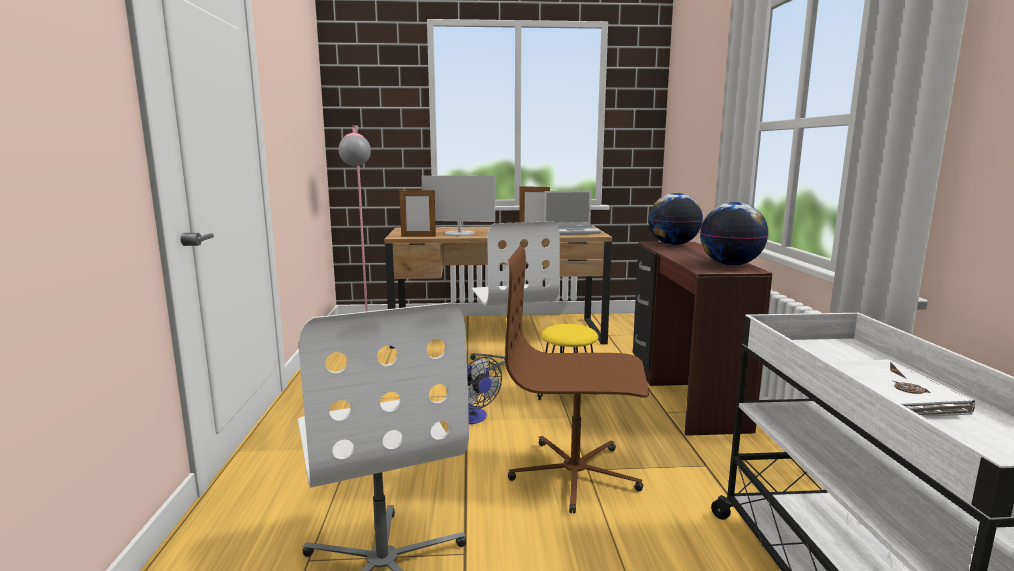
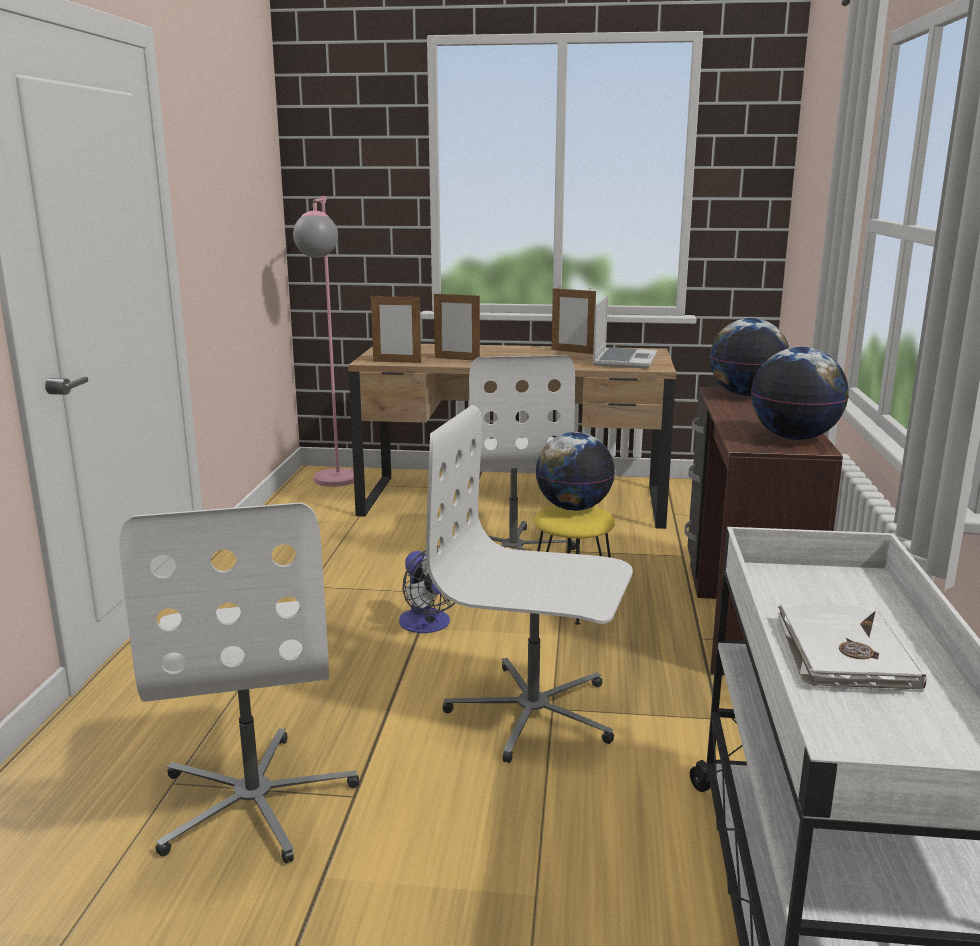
camera: 10 degrees right, 5 degrees up
monitor [421,175,495,236] -> picture frame [434,292,480,361]
brown office chair [505,246,649,513] -> white office chair [426,405,633,763]
laptop [544,190,601,235] -> laptop turned 75 degrees counterclockwise [593,296,657,369]
none -> globe [536,432,615,511]

